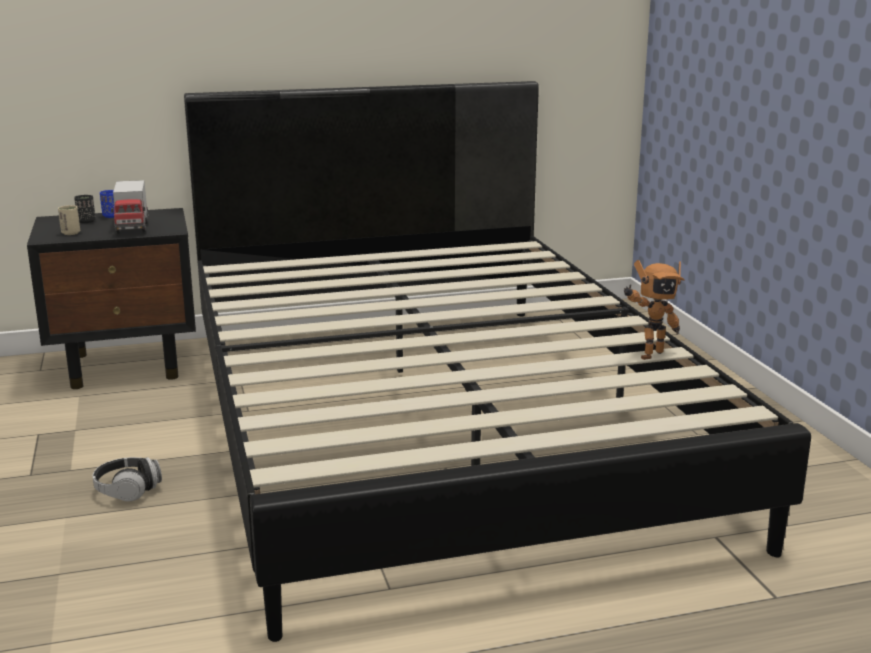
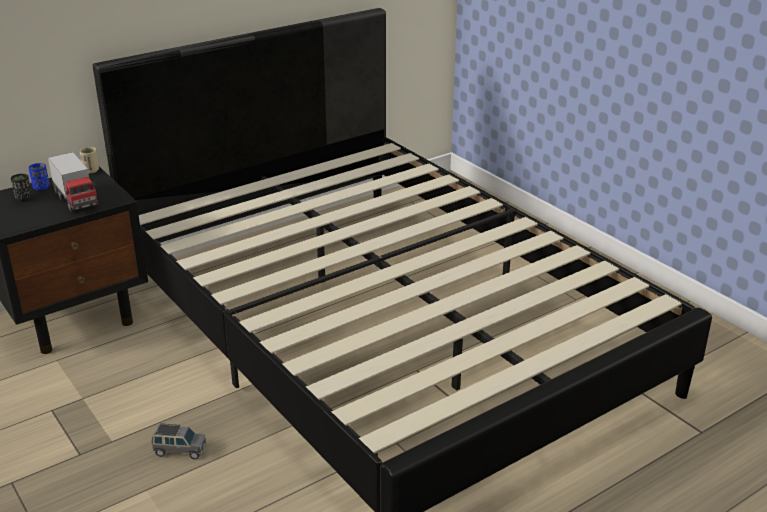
camera: 20 degrees left, 10 degrees up
beige cup [58,205,80,235] -> beige cup moved to [80,147,99,173]
headphones [93,457,162,501] -> grey toy car [152,423,206,460]
toy robot [624,260,685,360] -> none

